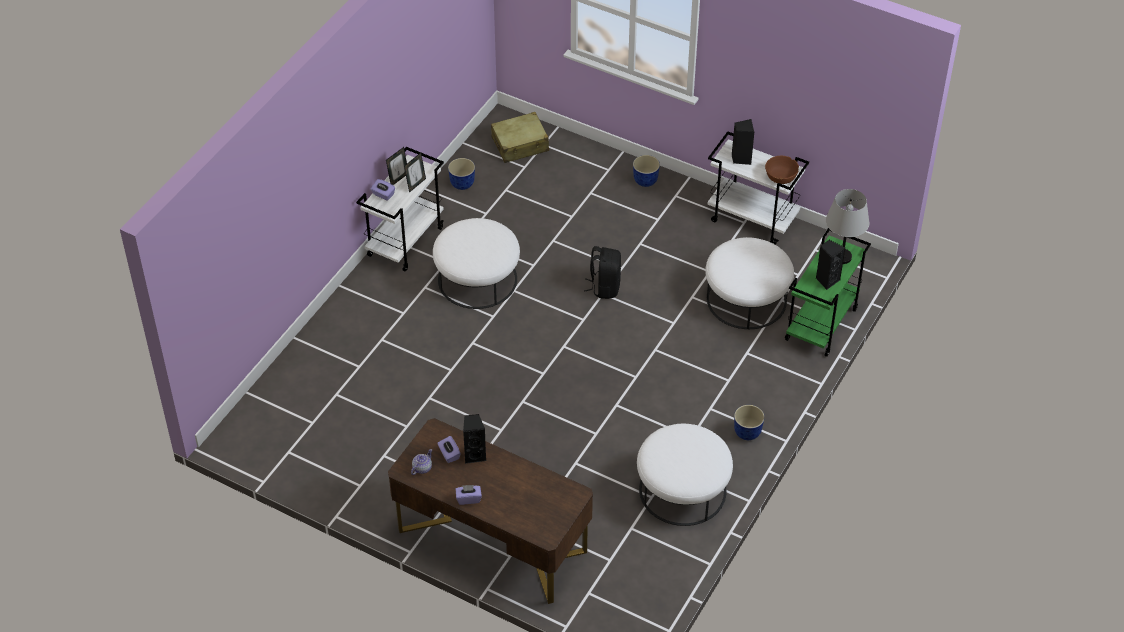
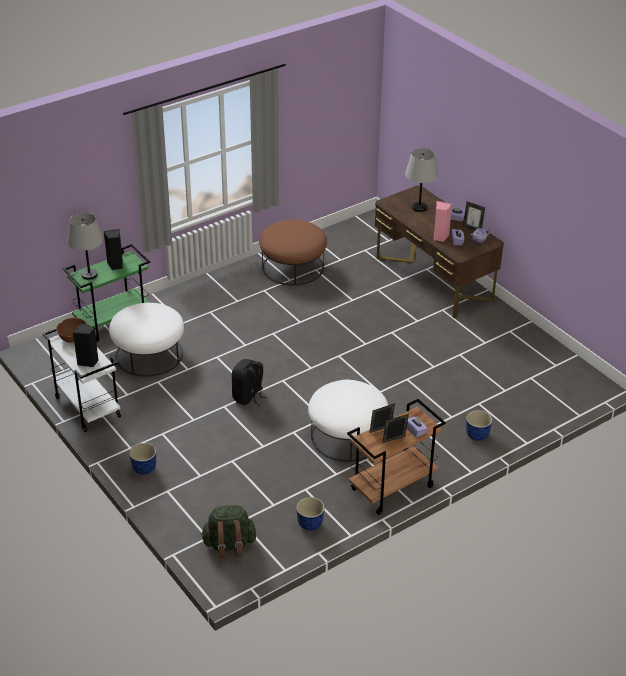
camera: 155 degrees left, 10 degrees down
white cart [356,147,444,272] -> brown cart [347,399,446,515]
black speaker [463,414,487,464] -> pink speaker [434,201,452,242]
beige suitcase [491,112,549,163] -> green backpack [201,505,256,559]
white ottoman [637,424,733,526] -> brown ottoman [259,219,327,285]
planter [734,405,765,440] -> planter moved to [466,410,492,441]
none -> grey table lamp [405,148,439,212]
none -> picture frame [463,202,485,230]

